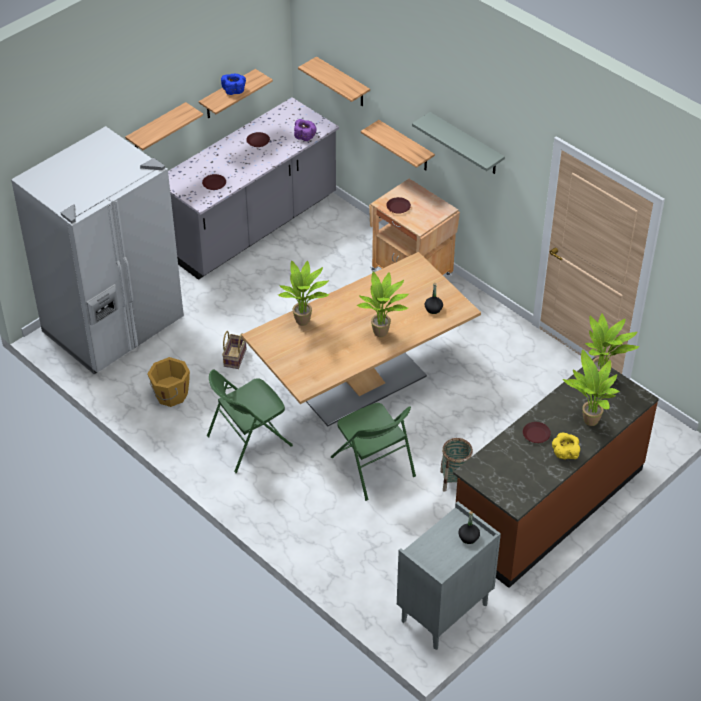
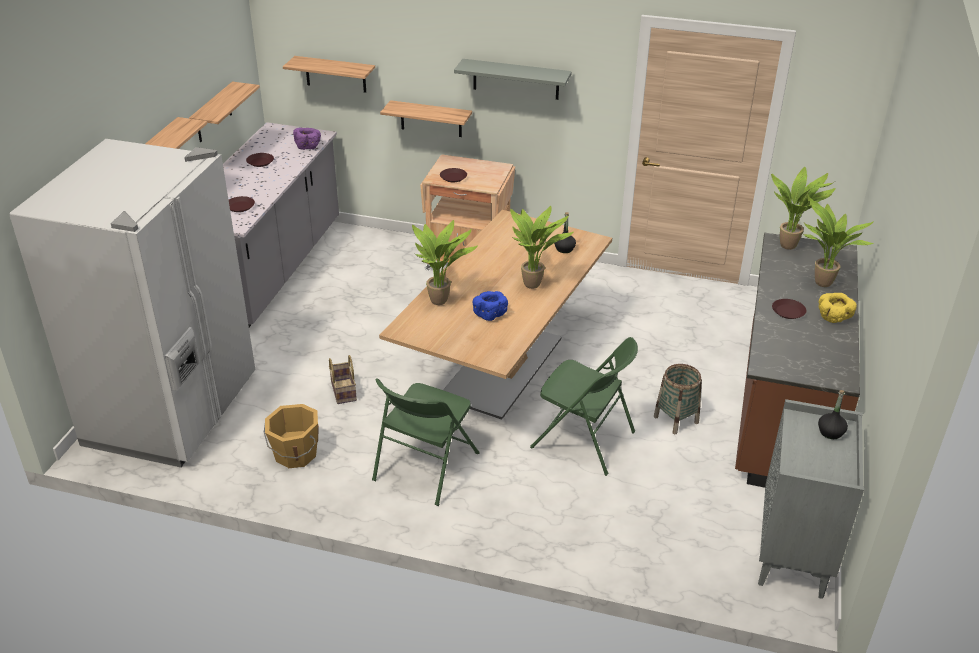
camera: 30 degrees left, 10 degrees down
blue bowl [221,74,246,95] -> blue bowl moved to [473,291,508,321]

